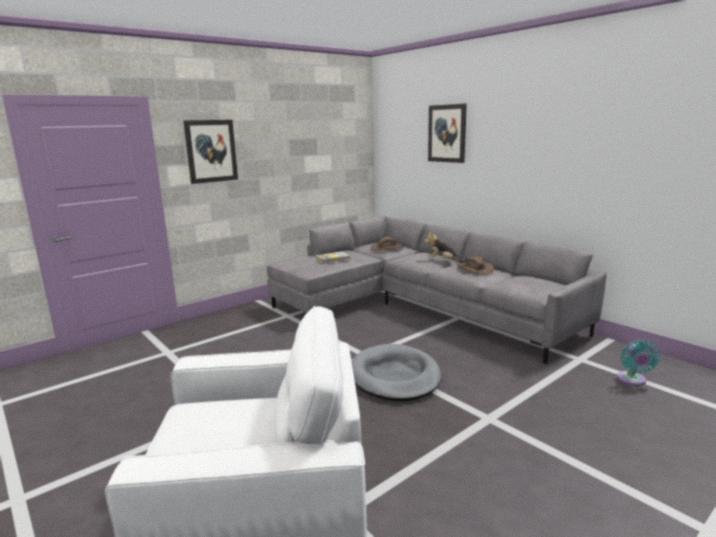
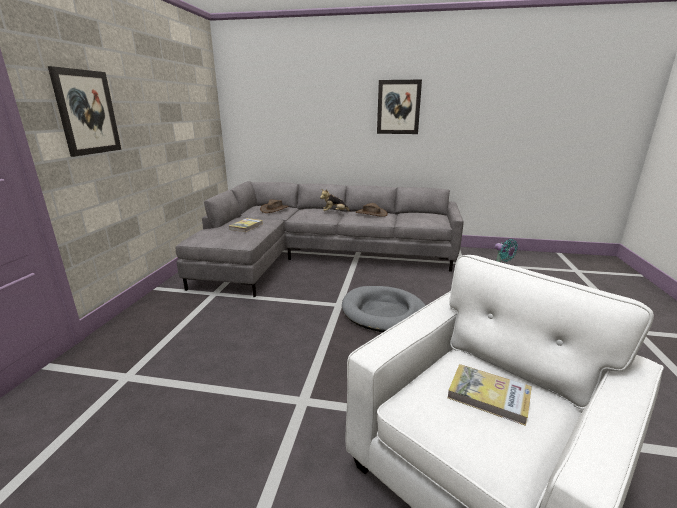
camera: 40 degrees left, 5 degrees up
picture [428,104,467,163] -> picture moved to [377,79,422,134]
none -> book [448,364,532,426]

